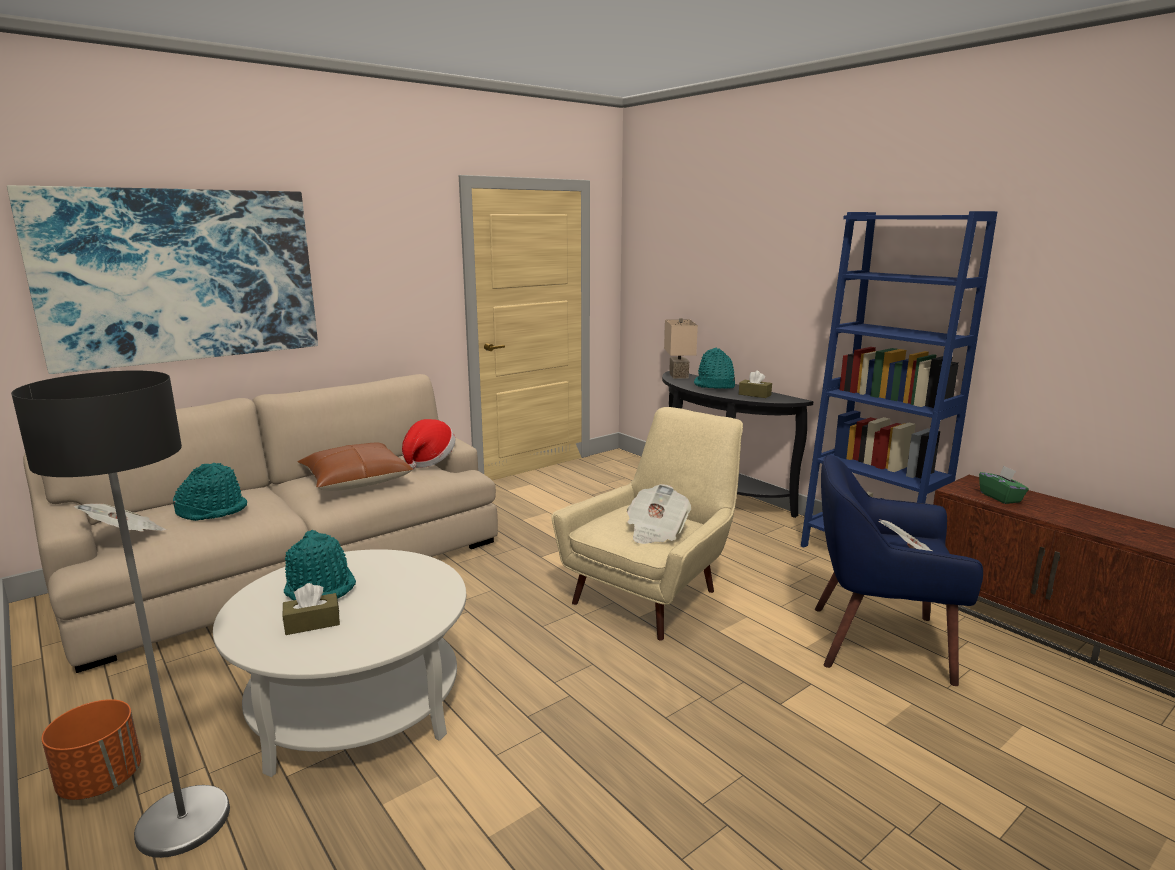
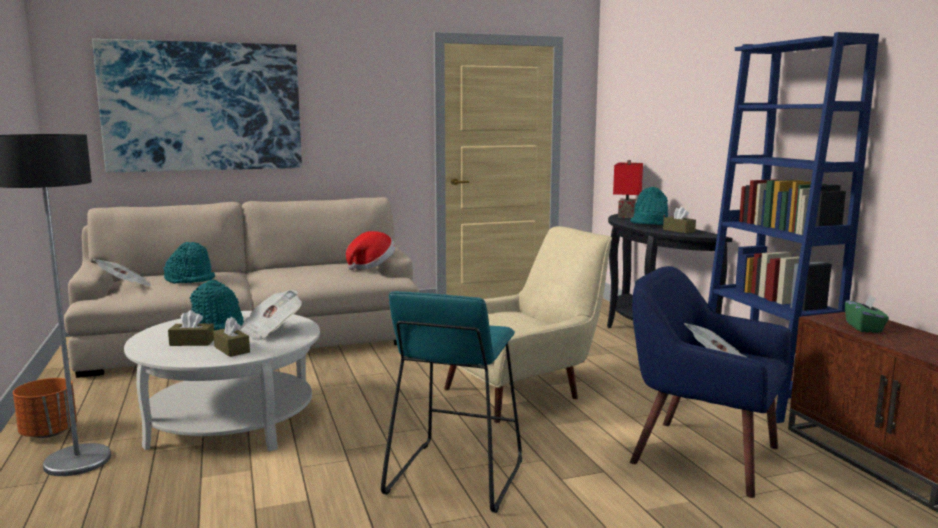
camera: 20 degrees right, 5 degrees down
brown pillow [297,442,413,491] -> none
newspaper [626,484,691,544] -> newspaper moved to [240,290,302,338]
beige table lamp [664,318,698,379] -> red table lamp [613,160,643,218]
none -> brown tissue box [213,317,250,357]
none -> turquoise stool [381,291,522,513]

